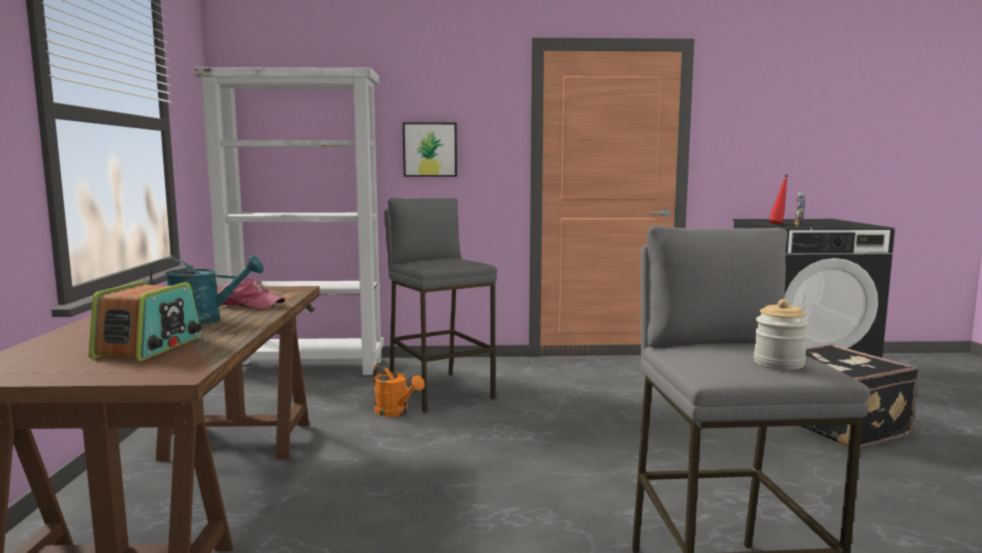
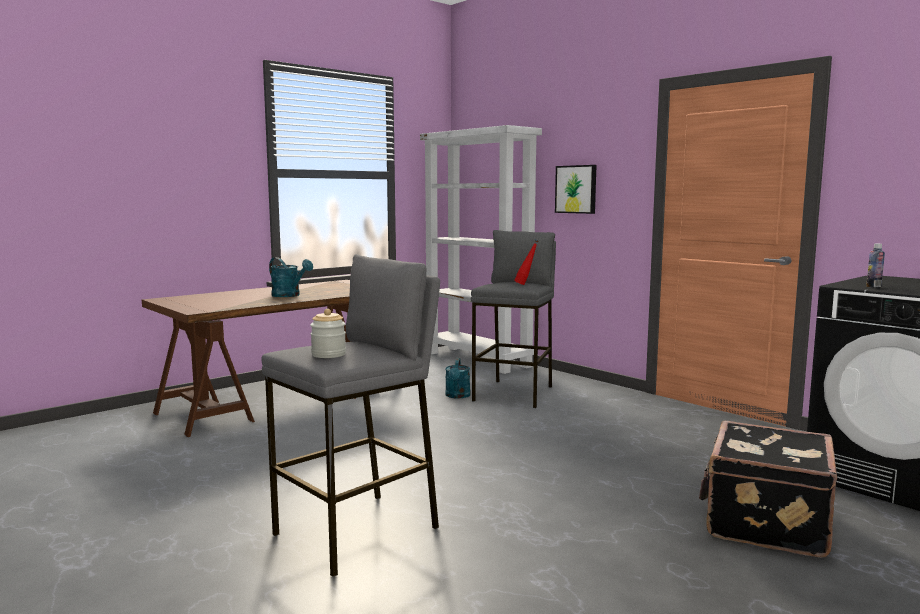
camera: 50 degrees right, 0 degrees up
radio [89,281,201,361] -> none
cap [220,278,285,310] -> none
orange watering can [373,364,425,417] -> turquoise watering can [445,358,471,398]
red bottle [769,175,789,224] -> red bottle moved to [514,240,538,285]

